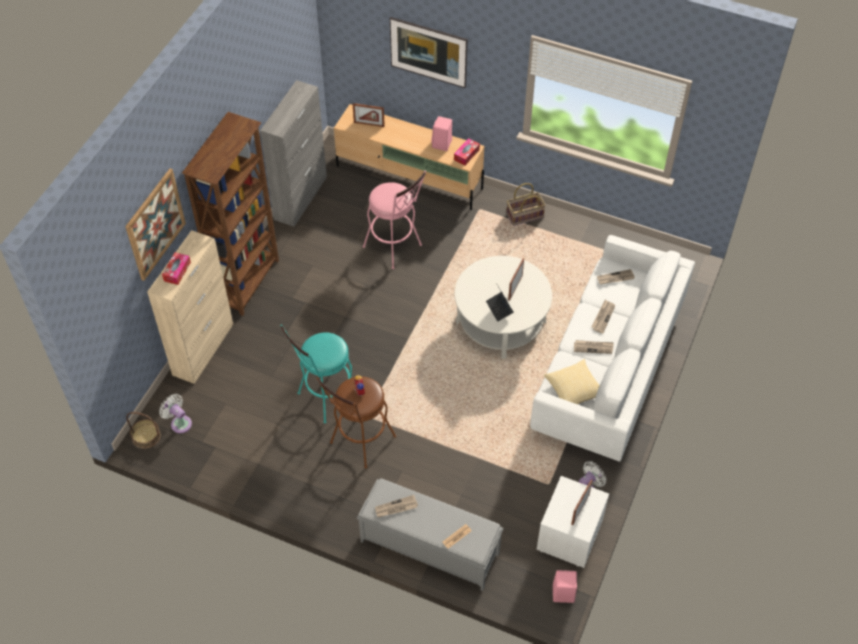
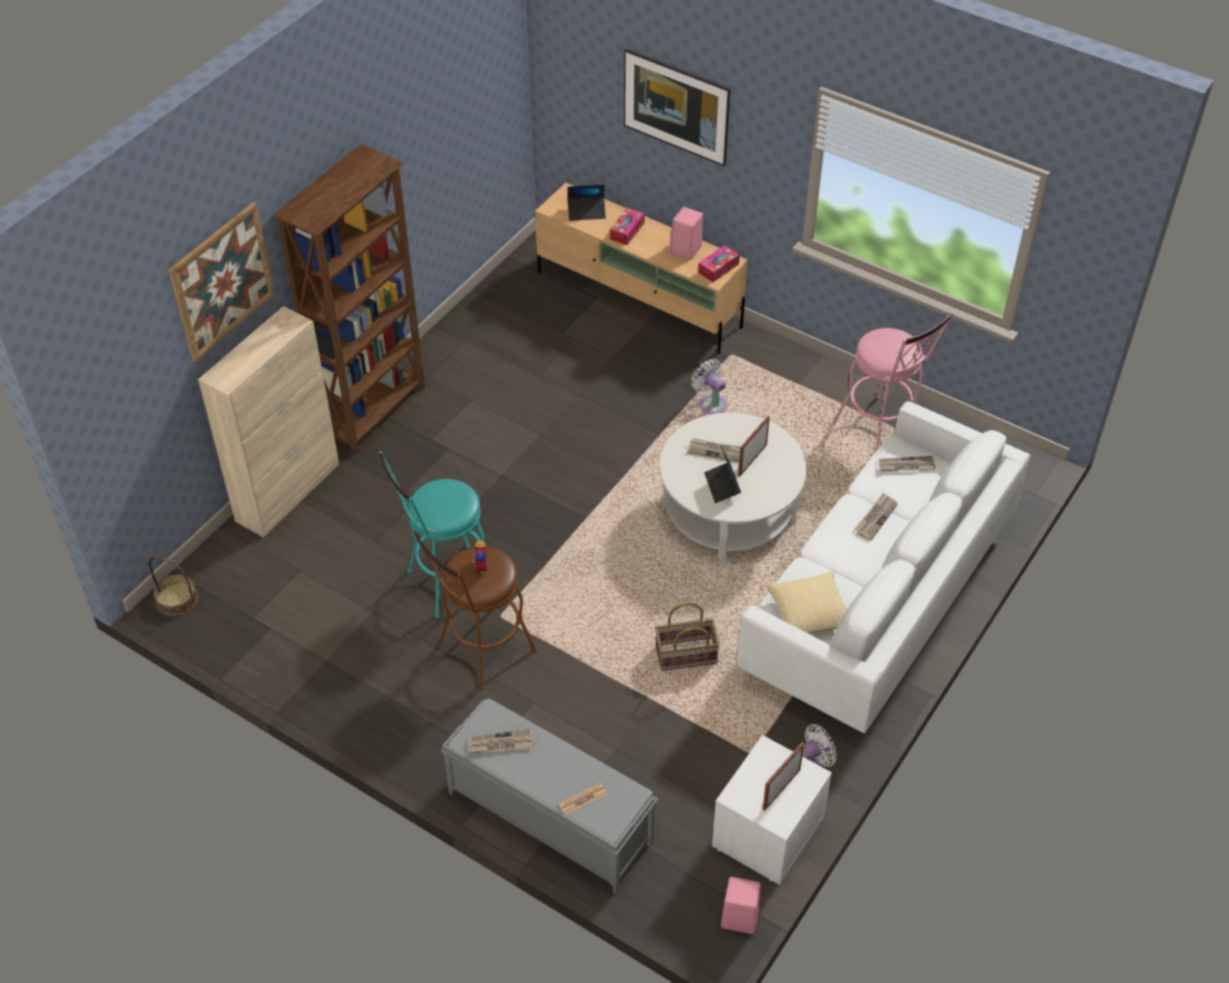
camera: 10 degrees right, 5 degrees down
white fan [159,394,192,433] -> white fan moved to [691,359,728,415]
tissue box [162,252,191,285] -> tissue box moved to [610,208,645,245]
grey cabinet [260,80,327,227] -> none
picture frame [353,103,385,127] -> laptop [567,185,606,221]
pink stool [363,171,426,269] -> pink stool moved to [832,311,954,452]
basket [506,183,545,226] -> basket moved to [655,602,720,671]
newspaper [574,340,614,354] -> newspaper moved to [687,438,740,462]

